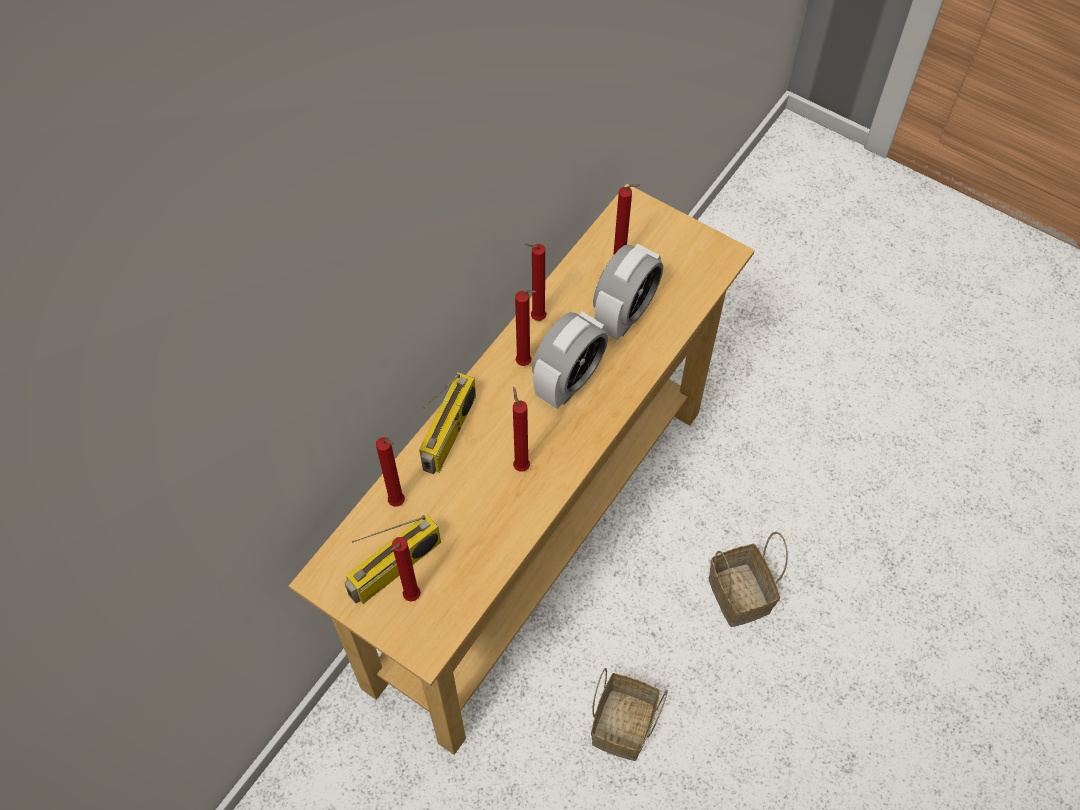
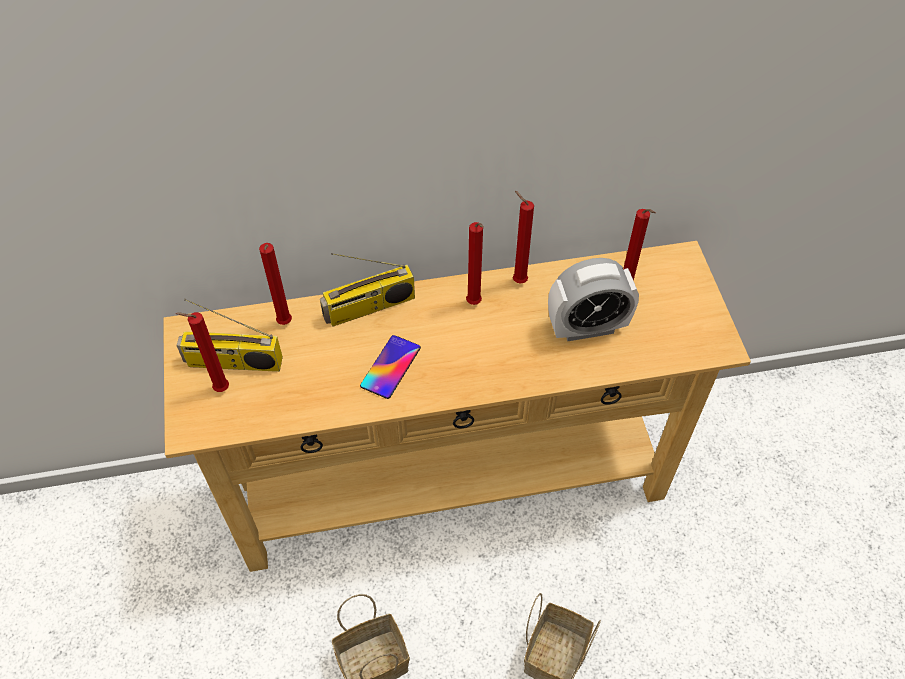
camera: 45 degrees right, 5 degrees down
red candle [513,387,530,472] -> phone [360,335,421,399]
alarm clock [532,312,608,409] -> none

